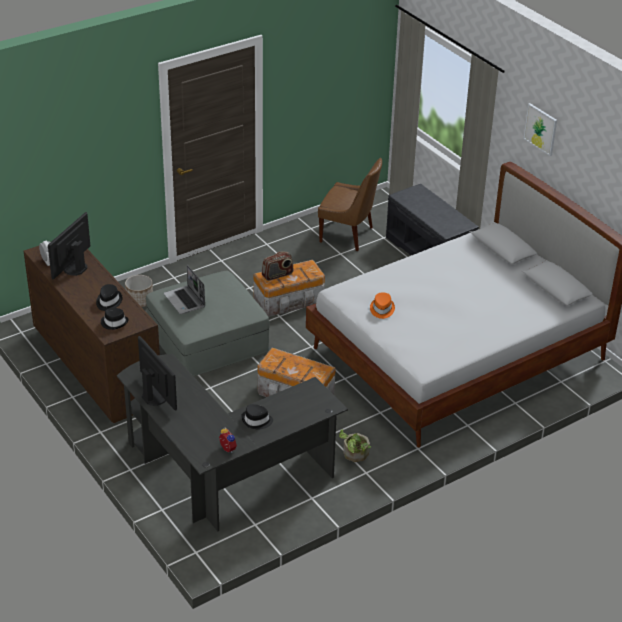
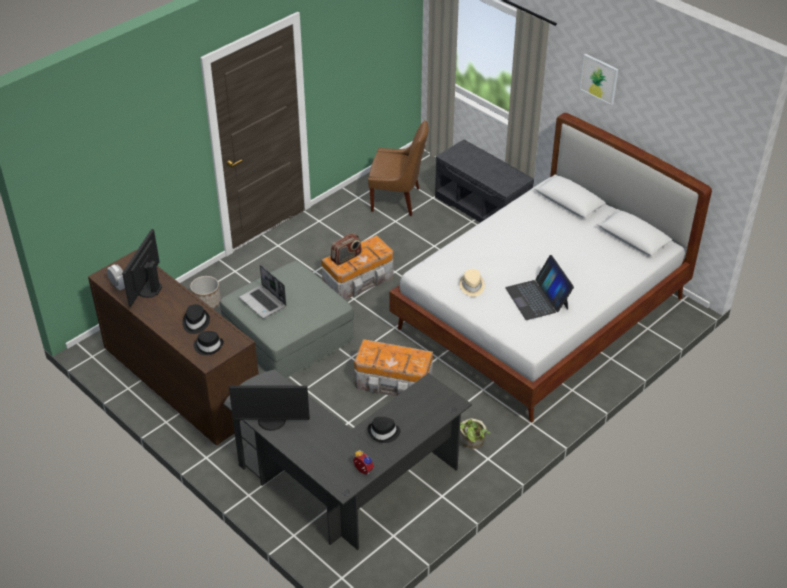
camera: 10 degrees left, 5 degrees up
monitor [138,336,177,410] -> monitor turned 135 degrees clockwise [229,385,310,431]
orange hat [370,292,395,319] -> beige hat [459,269,485,297]
none -> laptop [505,255,574,320]

